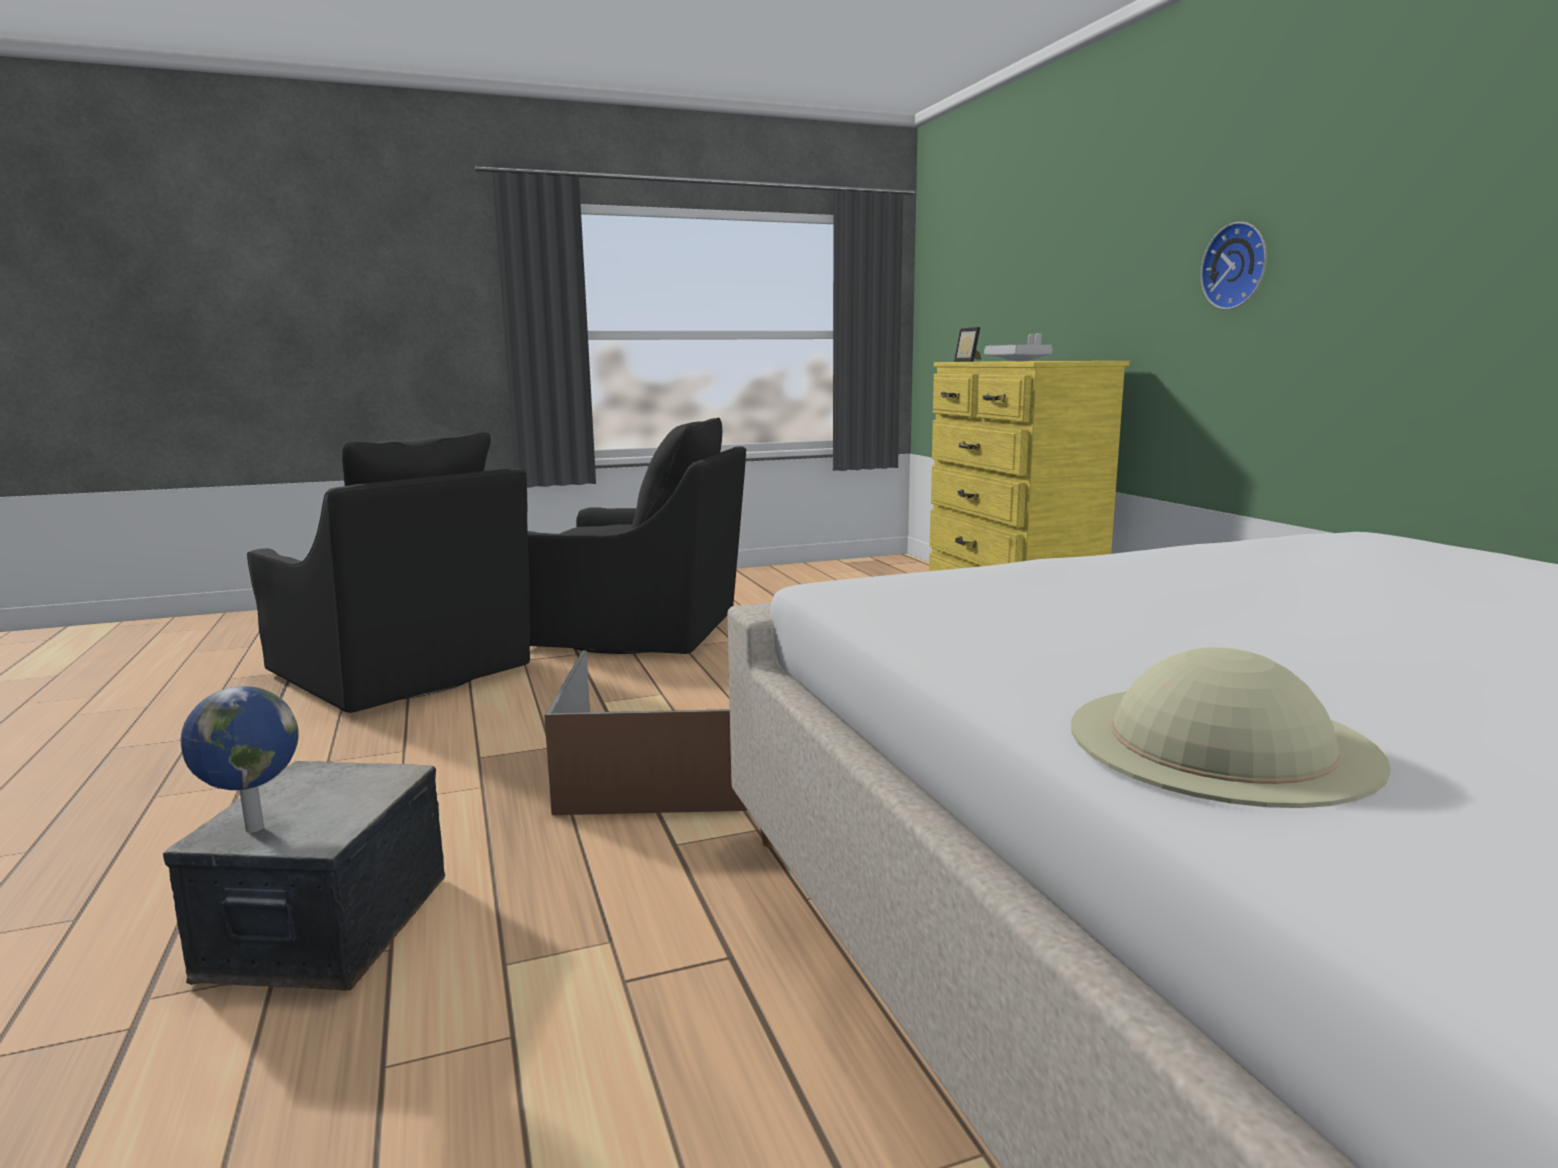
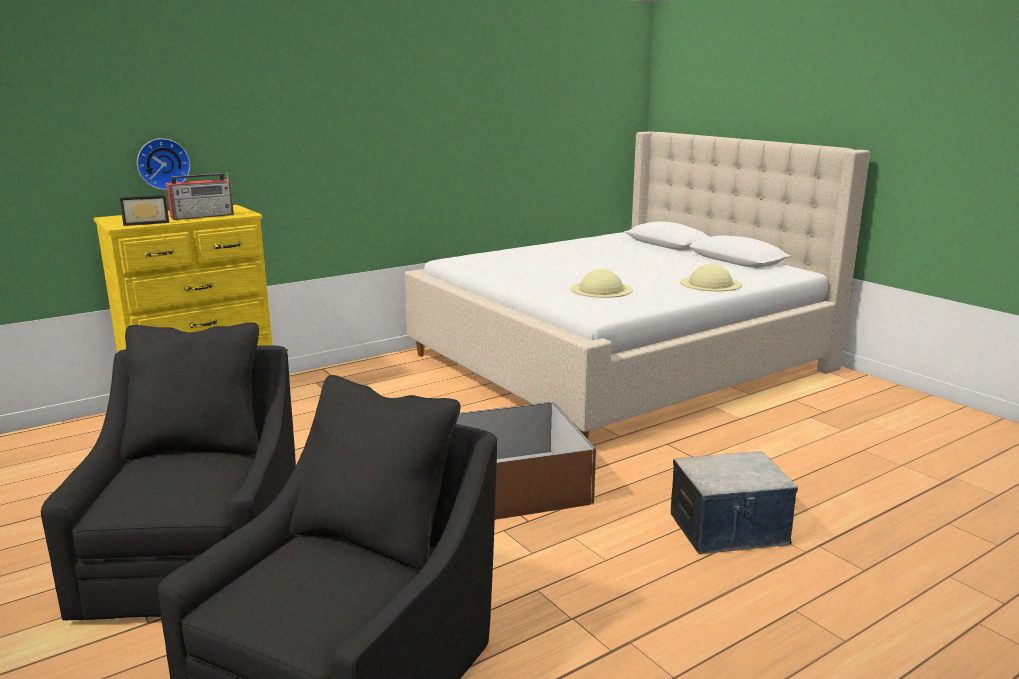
camera: 105 degrees left, 5 degrees up
globe [181,686,299,833] -> none
grey tray [984,333,1053,361] -> radio [166,172,234,220]
wall clock [1200,222,1267,310] -> wall clock moved to [137,138,191,190]
none -> beige hat [570,269,633,298]

